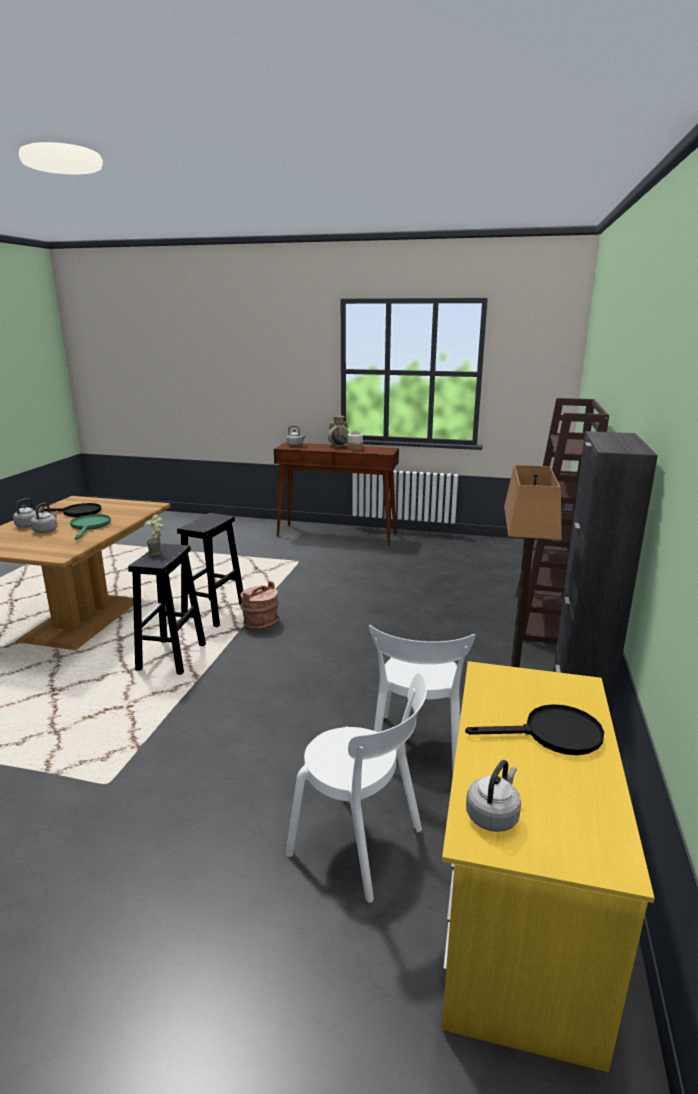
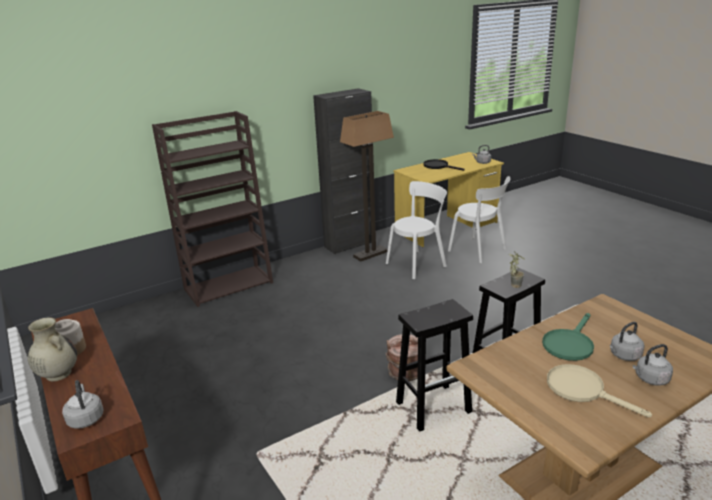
camera: 135 degrees left, 5 degrees up
black frying pan [34,503,101,517] -> beige frying pan [547,364,652,417]
white chair [286,673,427,903] -> white chair turned 150 degrees clockwise [448,176,510,263]

